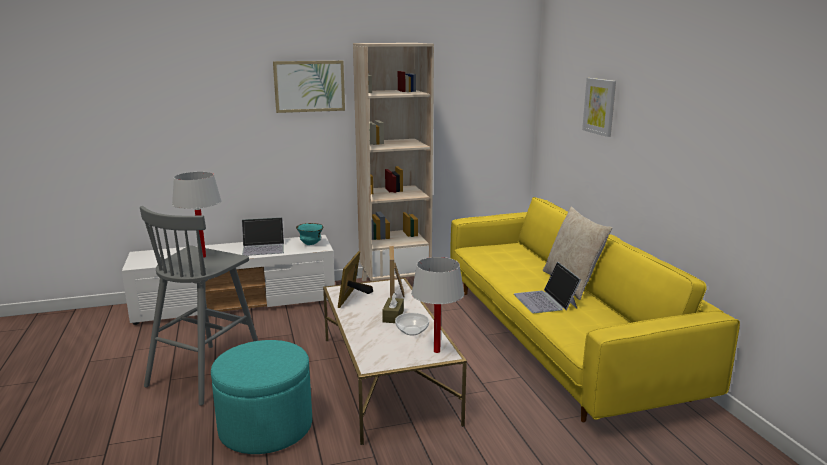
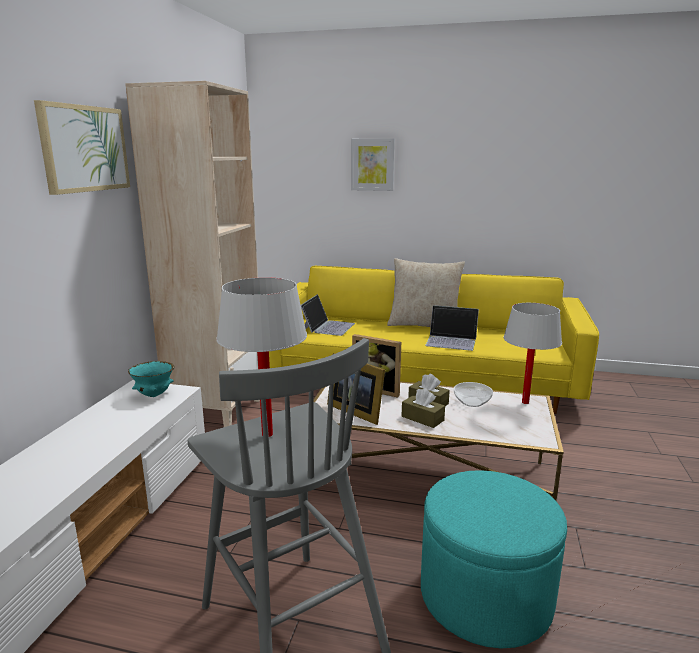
camera: 60 degrees left, 0 degrees up
laptop [242,217,284,256] -> laptop moved to [301,294,355,336]
none -> brown tissue box [402,388,445,428]

